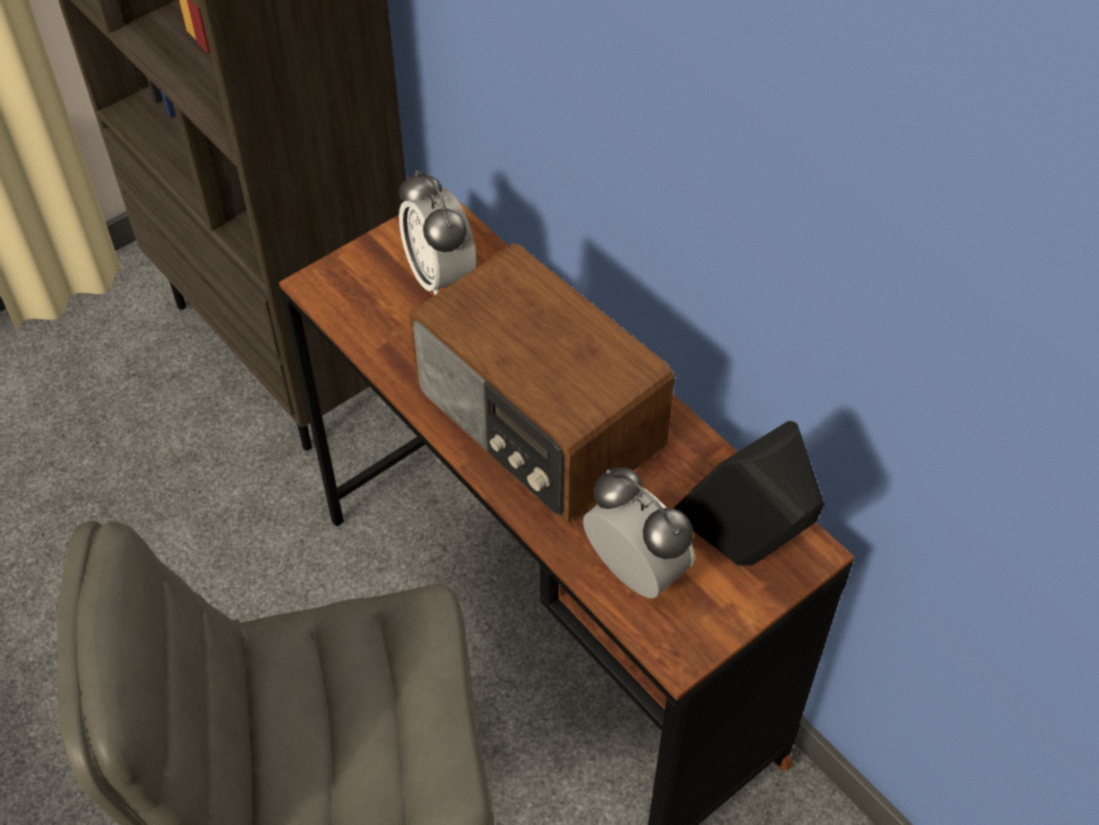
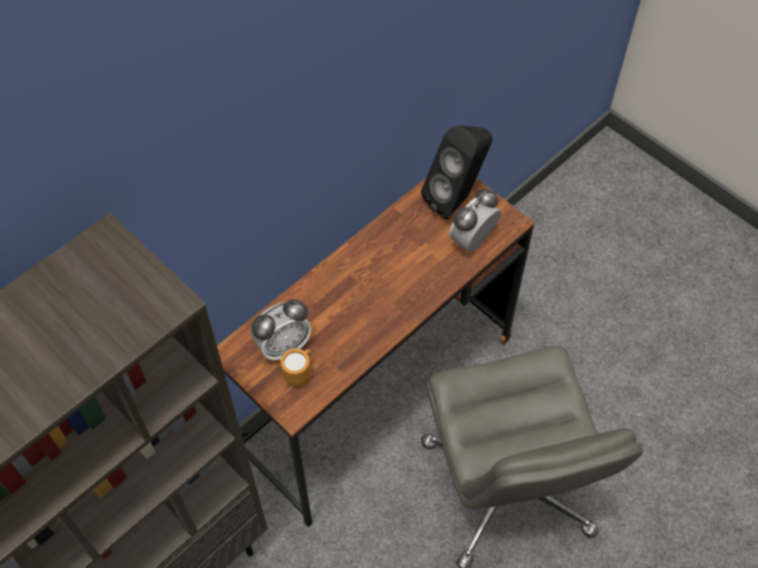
camera: 95 degrees left, 5 degrees up
radio [409,243,675,523] -> none
none -> orange mug [281,348,312,387]

